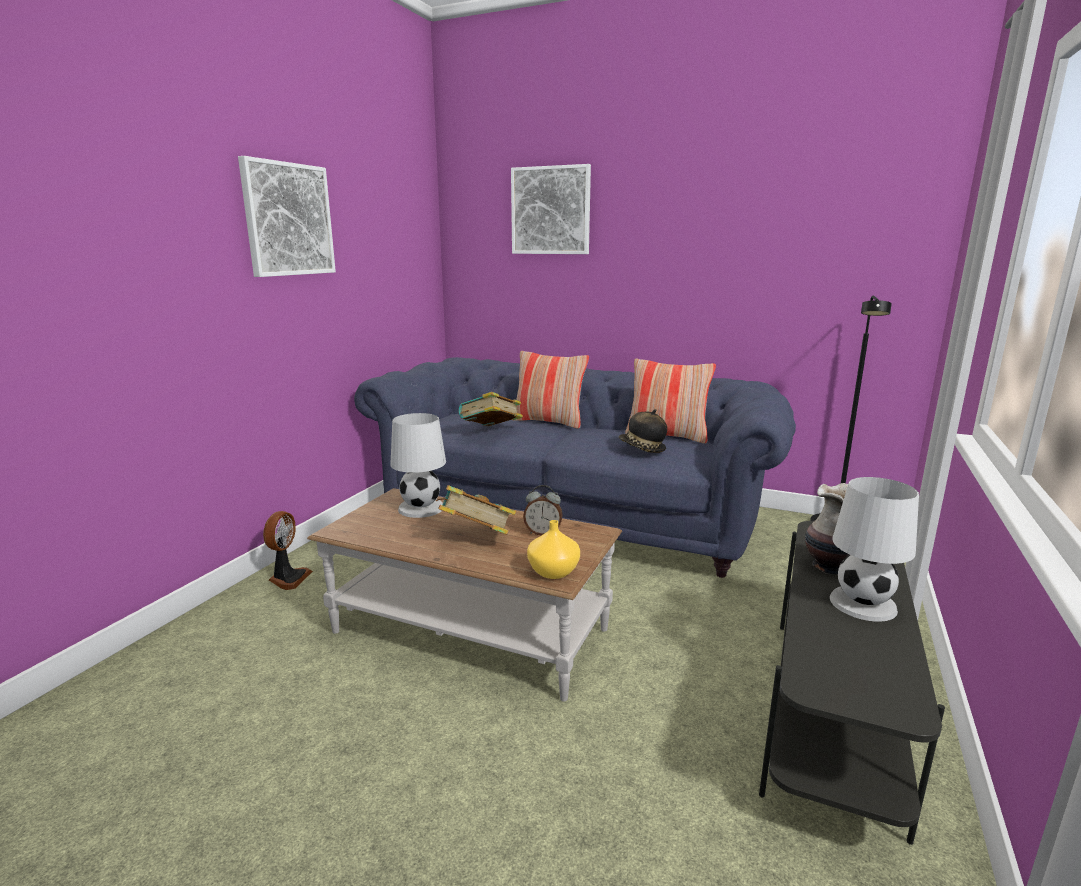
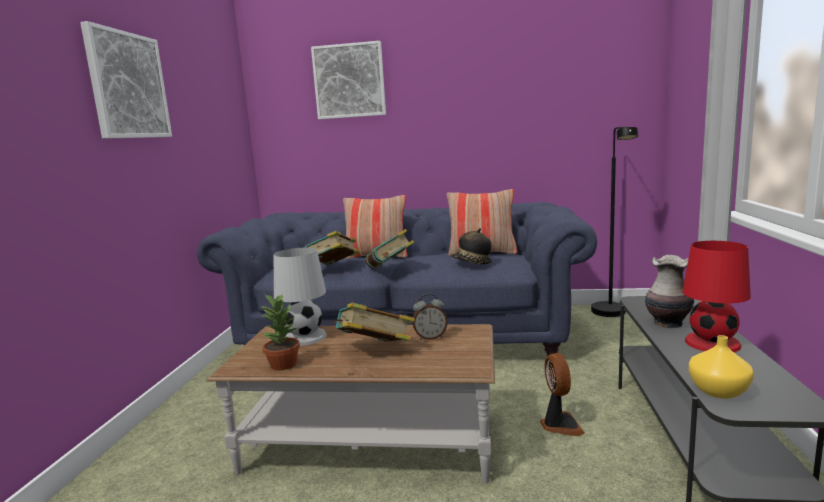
camera: 15 degrees left, 5 degrees down
fan [263,511,313,590] -> fan moved to [540,353,585,436]
yellow vase [527,520,580,579] -> yellow vase moved to [689,335,754,399]
white table lamp [830,477,919,622] -> red table lamp [682,241,751,352]
none -> potted plant [261,293,300,370]
none -> book [366,229,414,269]

